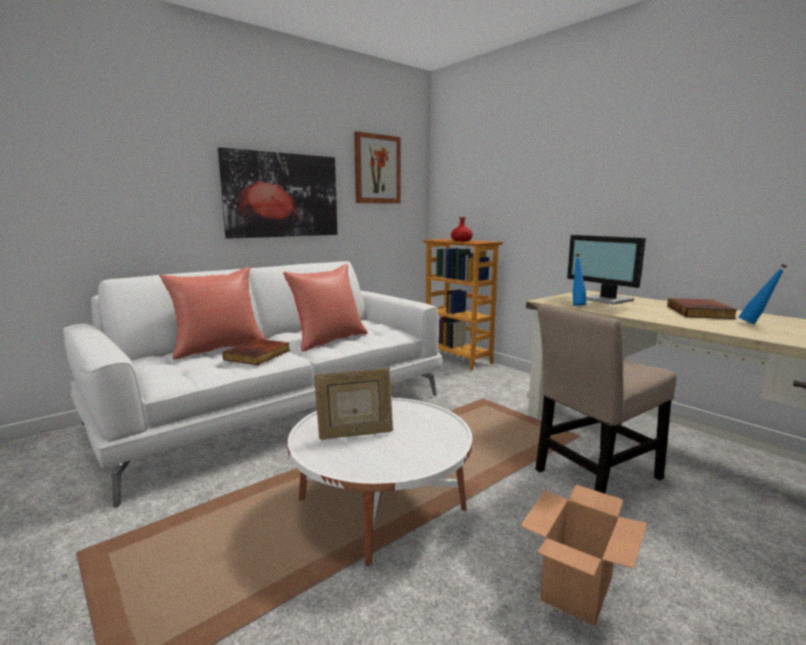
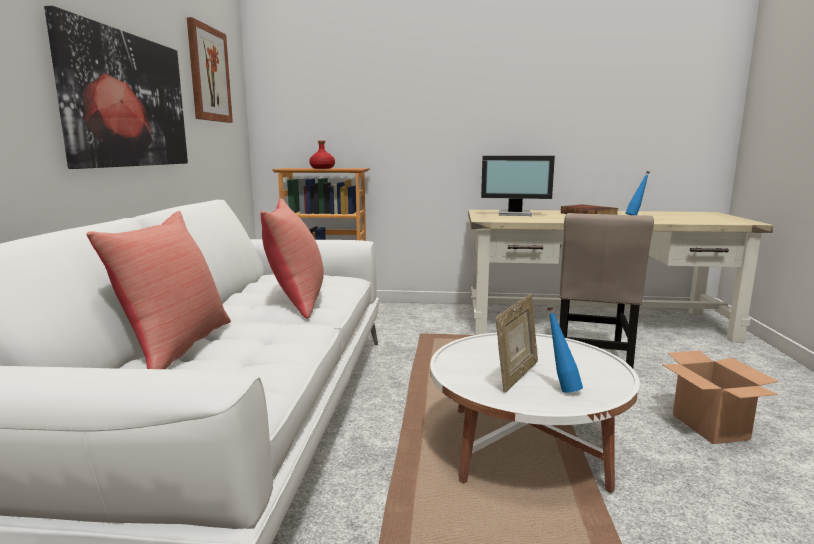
camera: 45 degrees left, 0 degrees up
book [223,339,290,365] -> none
blue bottle [573,254,586,306] -> blue bottle moved to [547,306,583,393]

